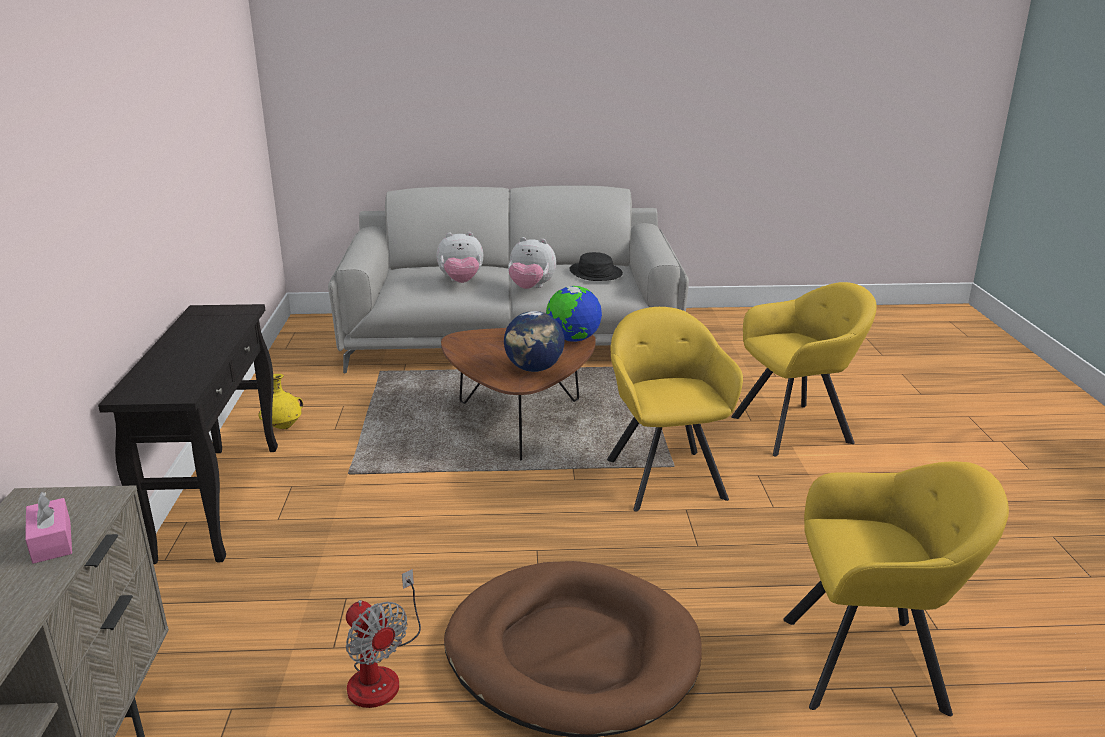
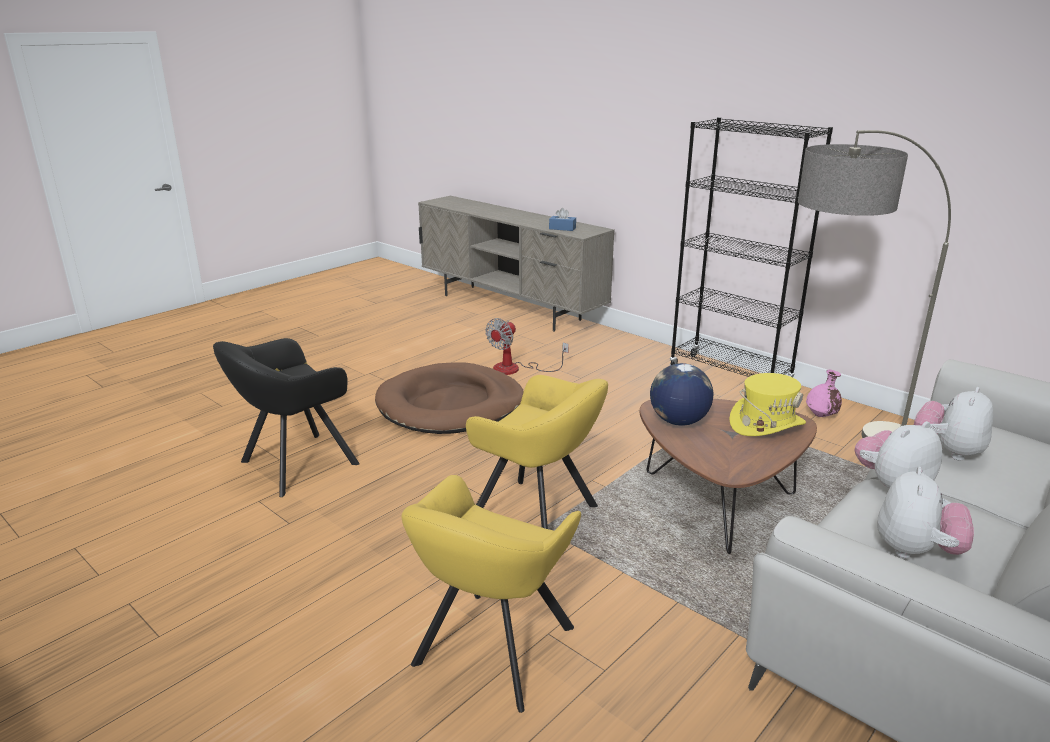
camera: 135 degrees right, 0 degrees up
pink tissue box [25,492,72,564] -> blue tissue box [549,208,576,231]
black console table [98,304,278,564] -> black bookcase [670,117,833,377]
yellow vase [259,374,303,429] -> pink vase [806,370,842,417]
fan [346,569,421,708] -> fan turned 60 degrees counterclockwise [485,318,569,375]
globe [546,286,602,342] -> none
black hat [570,252,623,281] -> plush toy [877,467,974,558]
yellow armchair [783,461,1009,716] -> black armchair [213,338,360,497]
none -> yellow hat [729,373,806,436]
none -> floor lamp [798,130,951,438]

